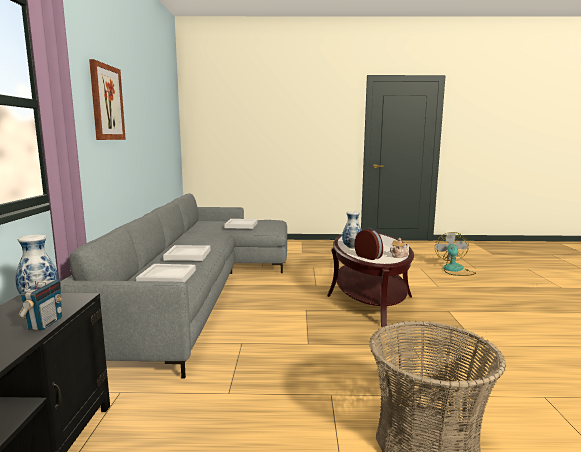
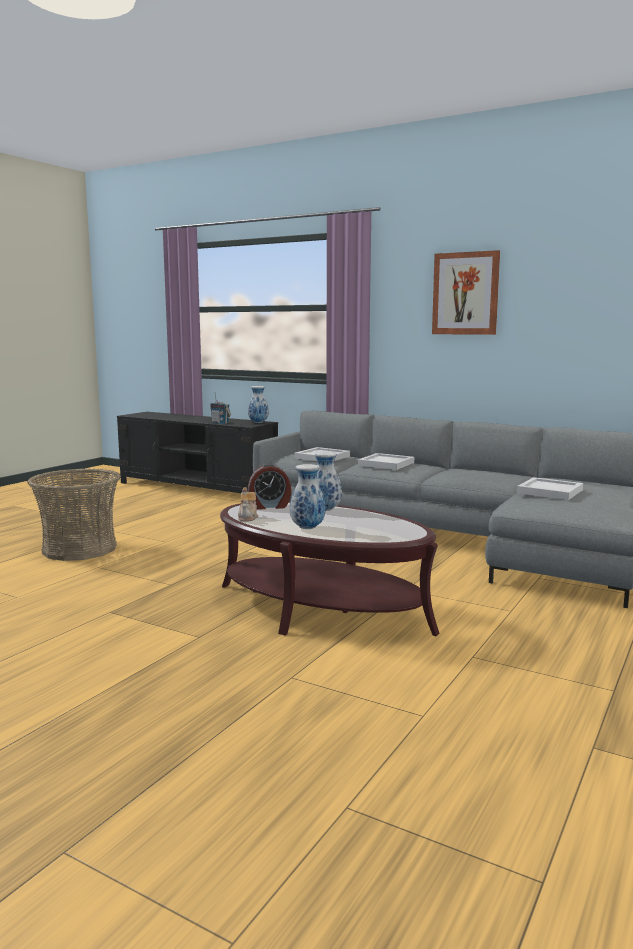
camera: 120 degrees right, 0 degrees up
fan [435,232,476,276] -> none
none -> vase [290,464,326,529]

